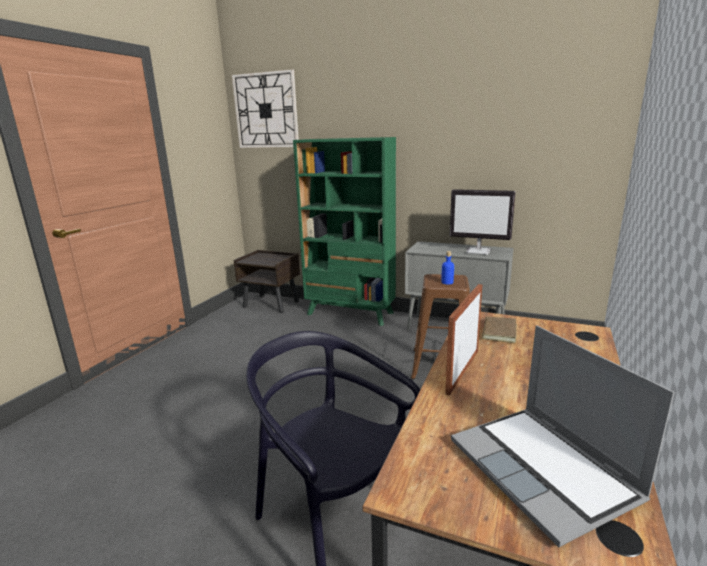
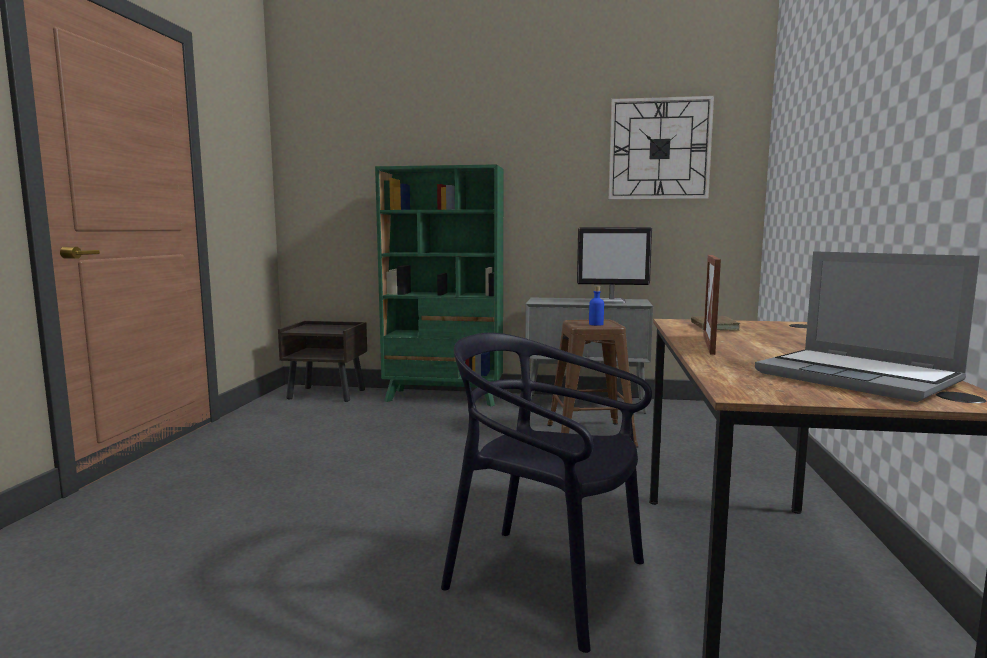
camera: 15 degrees left, 10 degrees down
wall clock [232,69,299,148] -> wall clock moved to [609,96,714,200]

